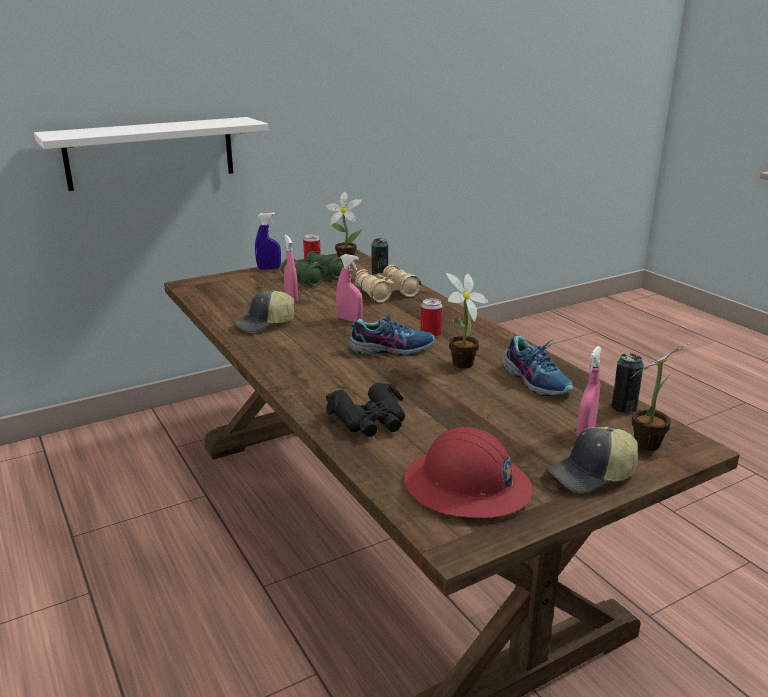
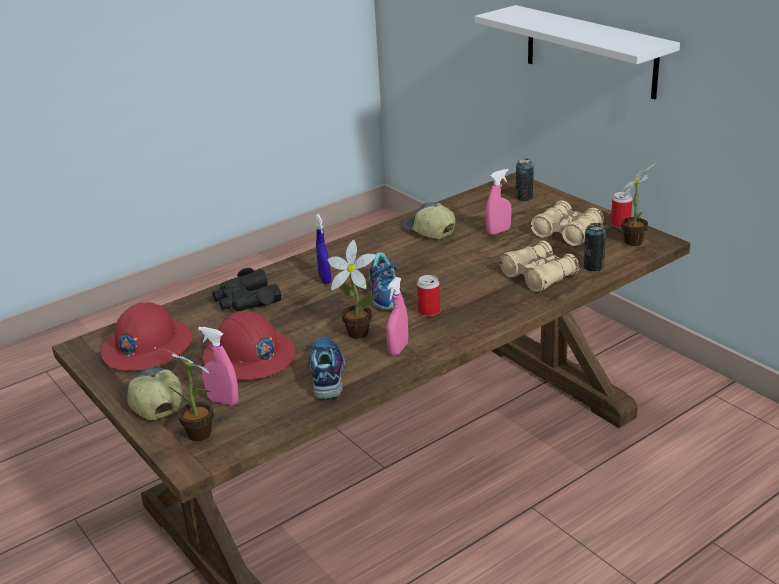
camera: 85 degrees right, 5 degrees up
blue spray bottle [255,212,281,270] -> blue spray bottle moved to [315,214,331,284]
green binoculars [281,251,344,286] -> beige binoculars [530,200,604,246]
pink spray bottle [336,254,363,322] -> pink spray bottle moved to [386,277,408,355]
shoe [503,336,574,396] -> shoe turned 120 degrees clockwise [302,337,345,400]
can [611,353,644,413] -> can moved to [516,159,534,201]
none -> red hard hat [203,311,295,380]

